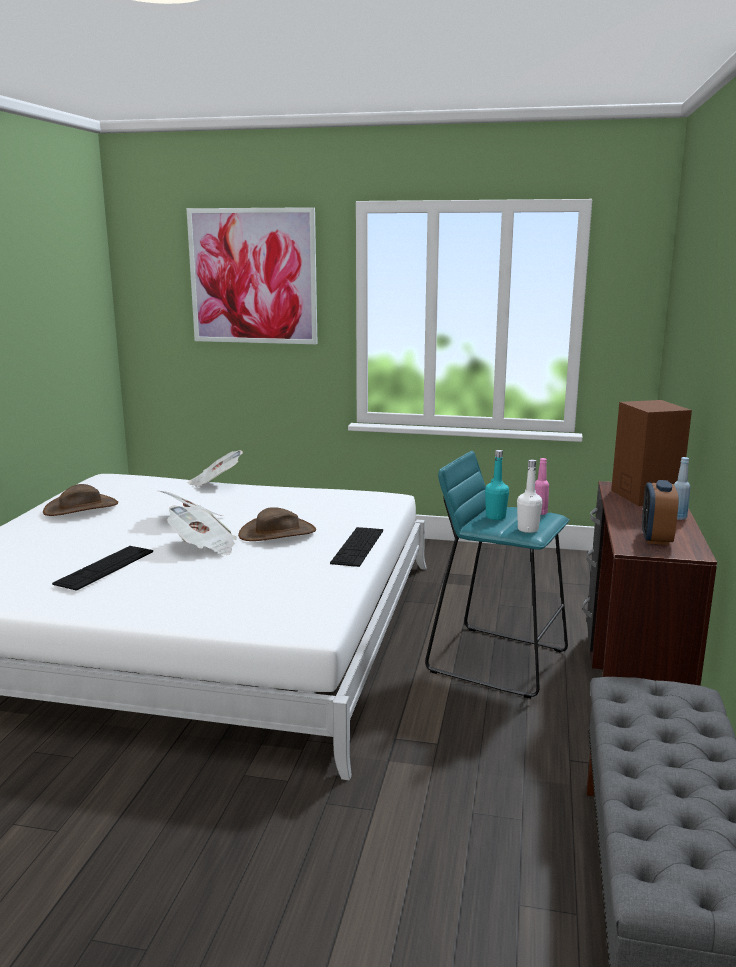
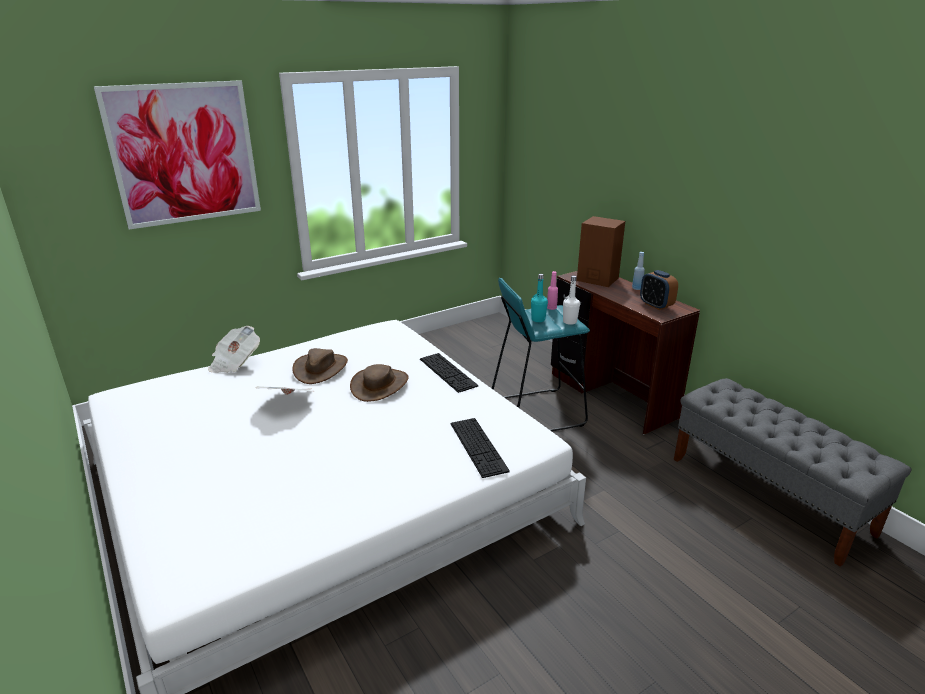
camera: 45 degrees left, 10 degrees up
brown hat [43,484,118,516] -> brown hat moved to [293,348,348,384]
keyboard [52,546,153,591] -> keyboard moved to [451,418,510,478]
newspaper [167,506,237,555] -> none

